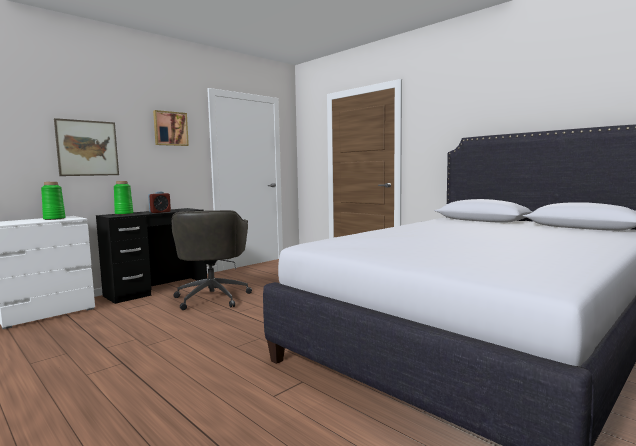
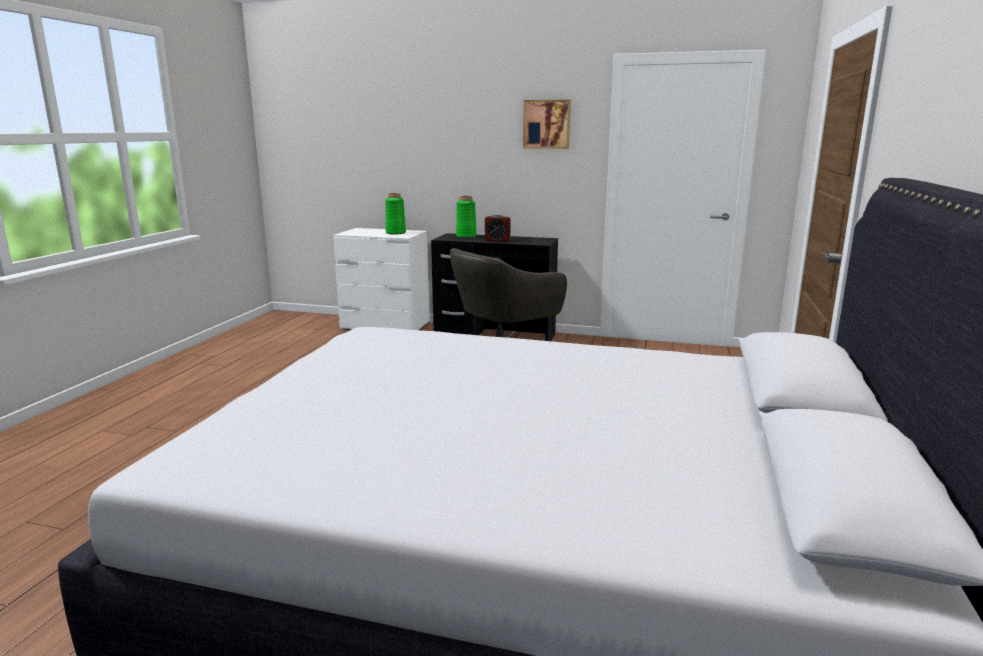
camera: 60 degrees right, 10 degrees up
picture [54,118,119,176] -> none

